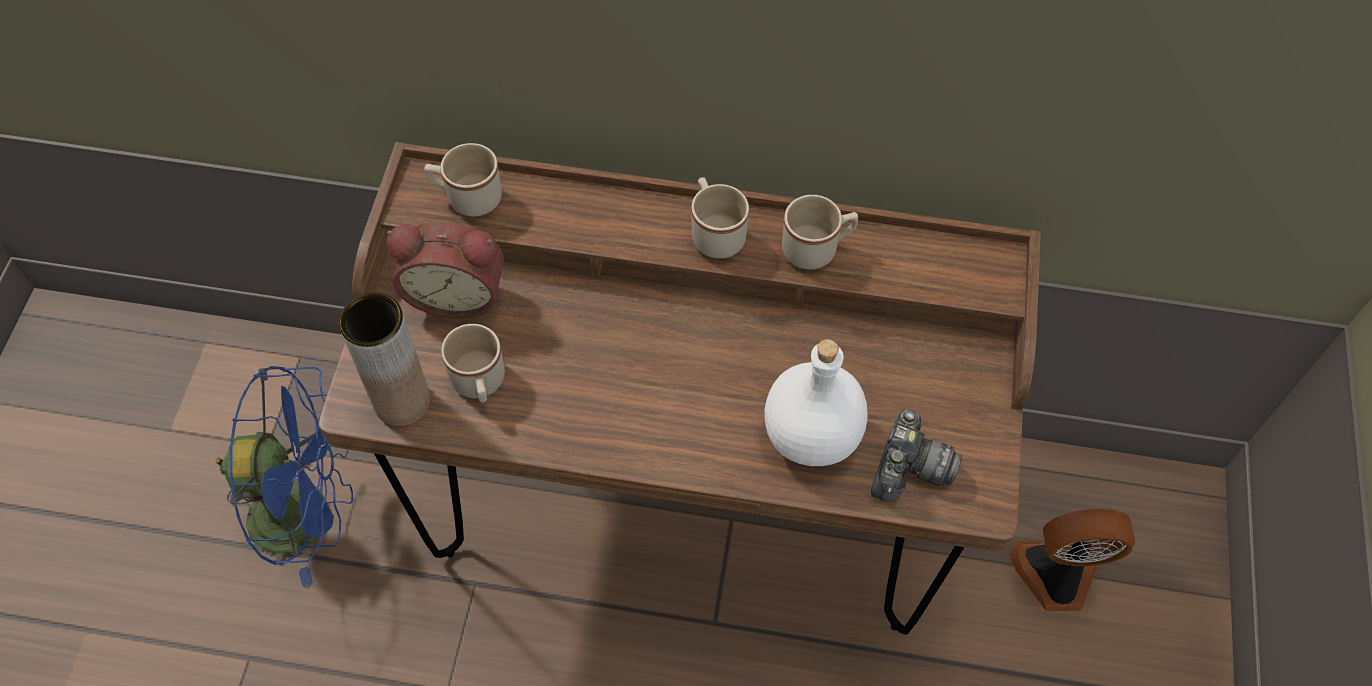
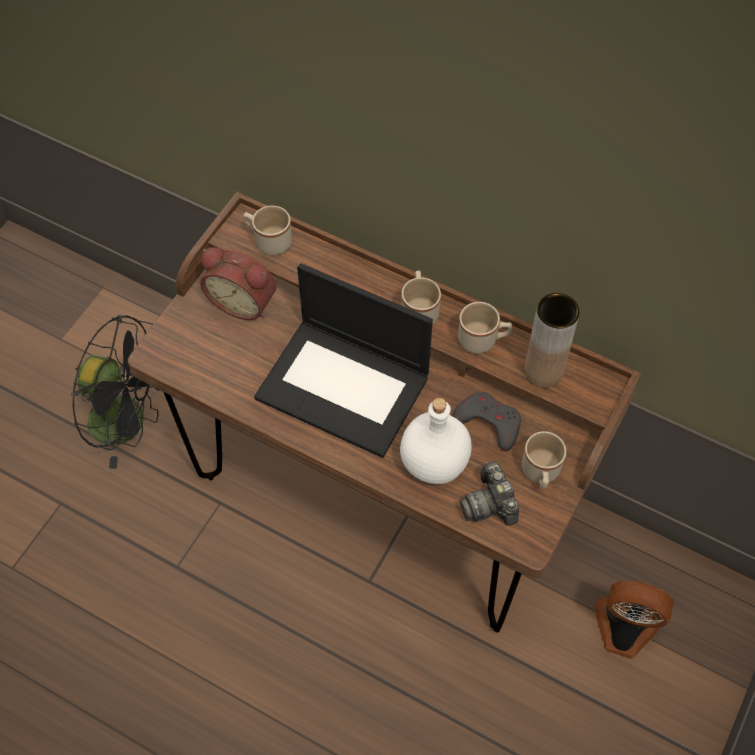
camera: 20 degrees right, 0 degrees up
blue fan [215,366,353,587] -> black fan [71,315,159,468]
brown vase [339,293,430,426] -> brown vase moved to [524,293,580,388]
beige mug [441,324,505,403] -> beige mug moved to [522,431,566,489]
camera [871,409,962,502] -> camera turned 120 degrees clockwise [460,461,519,526]
none -> laptop [254,263,433,458]
none -> grey game controller [452,392,521,451]

